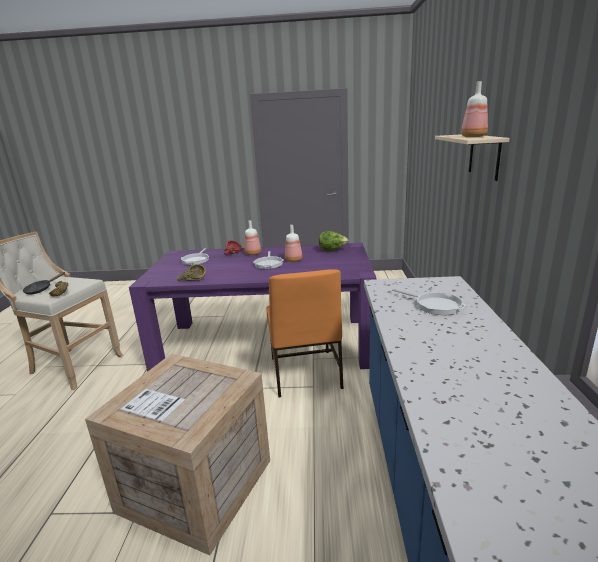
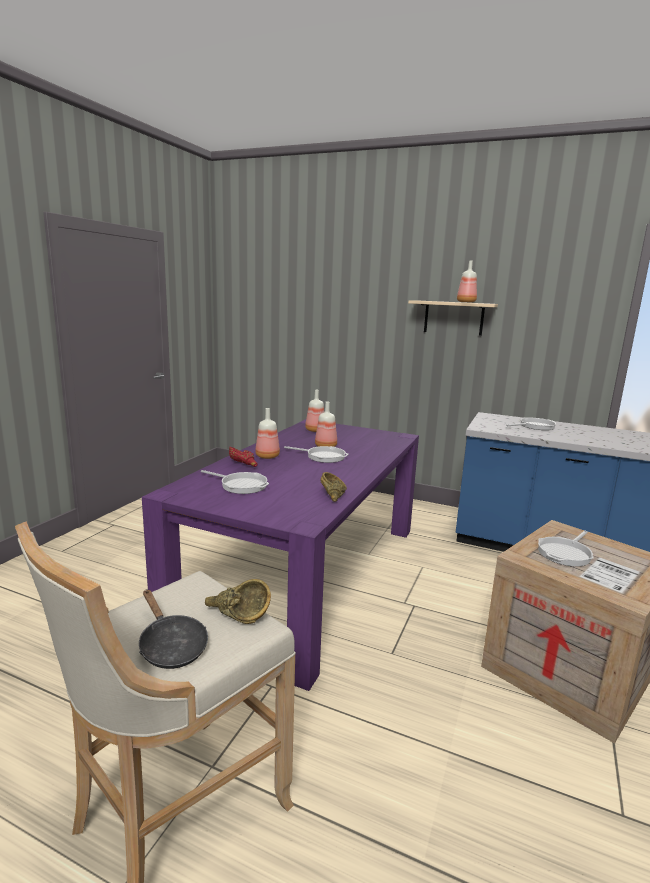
camera: 70 degrees left, 5 degrees down
orange chair [266,269,344,398] -> none
lettuce [319,231,348,251] -> bottle [305,390,324,432]
none -> frying pan [538,531,594,567]

